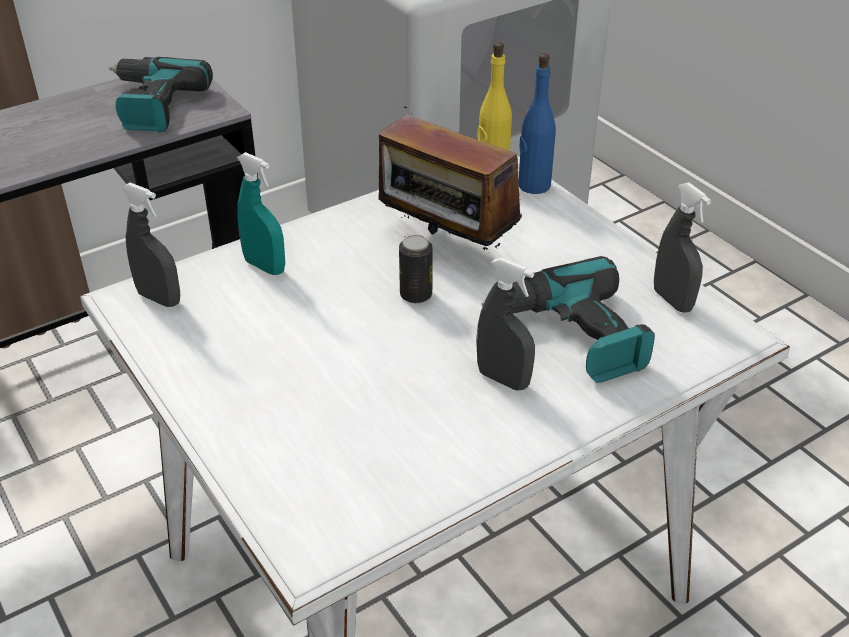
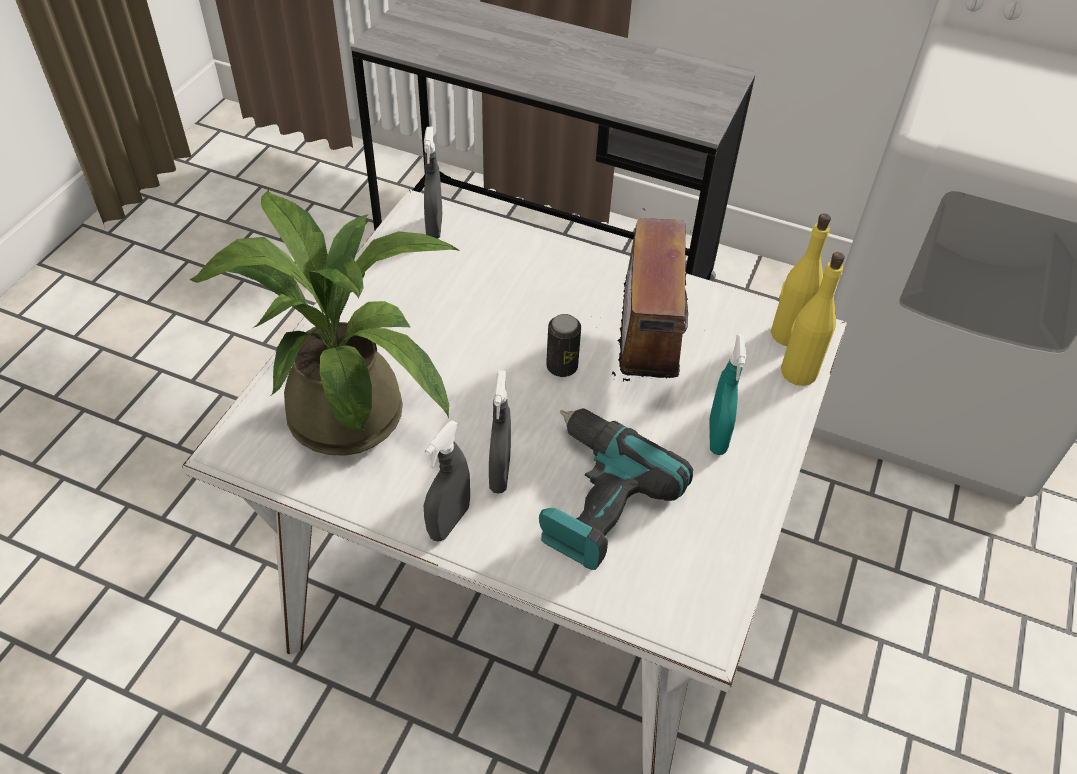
camera: 55 degrees right, 10 degrees up
power drill [109,57,213,132] -> none
turquoise spray bottle [237,152,285,275] -> turquoise spray bottle moved to [710,334,746,455]
blue bottle [518,53,556,194] -> yellow bottle [781,252,845,386]
grey spray bottle [654,183,711,313] -> grey spray bottle moved to [424,420,470,541]
none -> potted plant [189,190,460,456]

